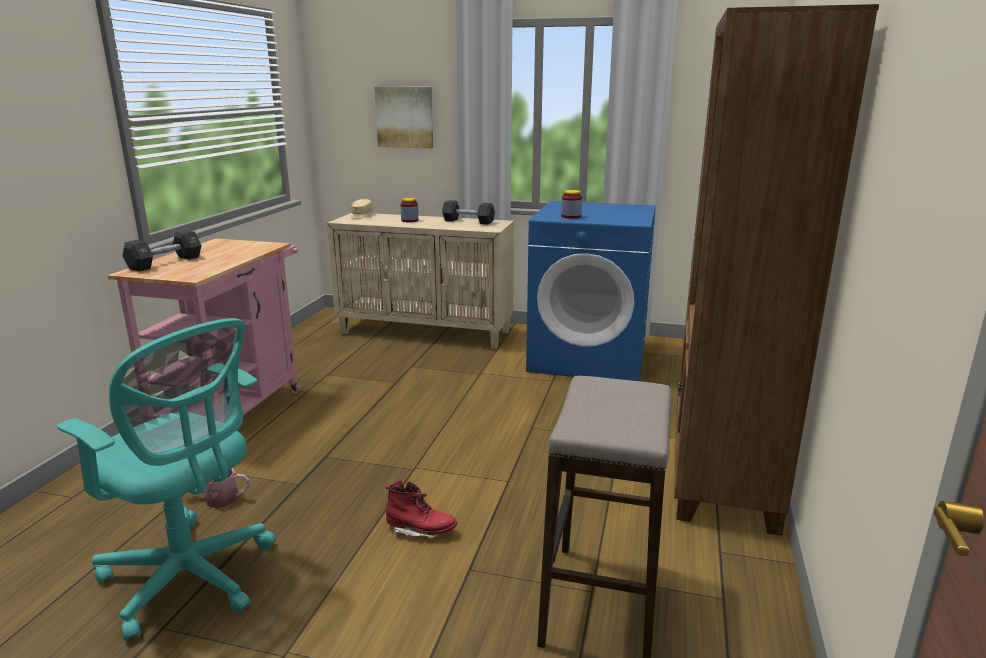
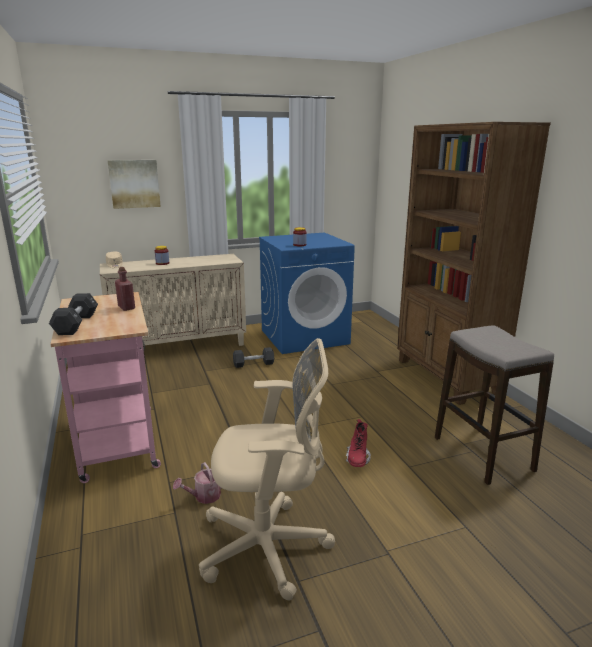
camera: 35 degrees left, 0 degrees up
turquoise office chair [57,318,276,642] -> beige office chair [199,338,335,600]
red boot [385,481,458,538] -> red boot turned 120 degrees clockwise [346,419,371,467]
black dumbbell [442,200,495,224] -> black dumbbell moved to [233,347,274,368]
none -> red bottle [115,267,135,311]

